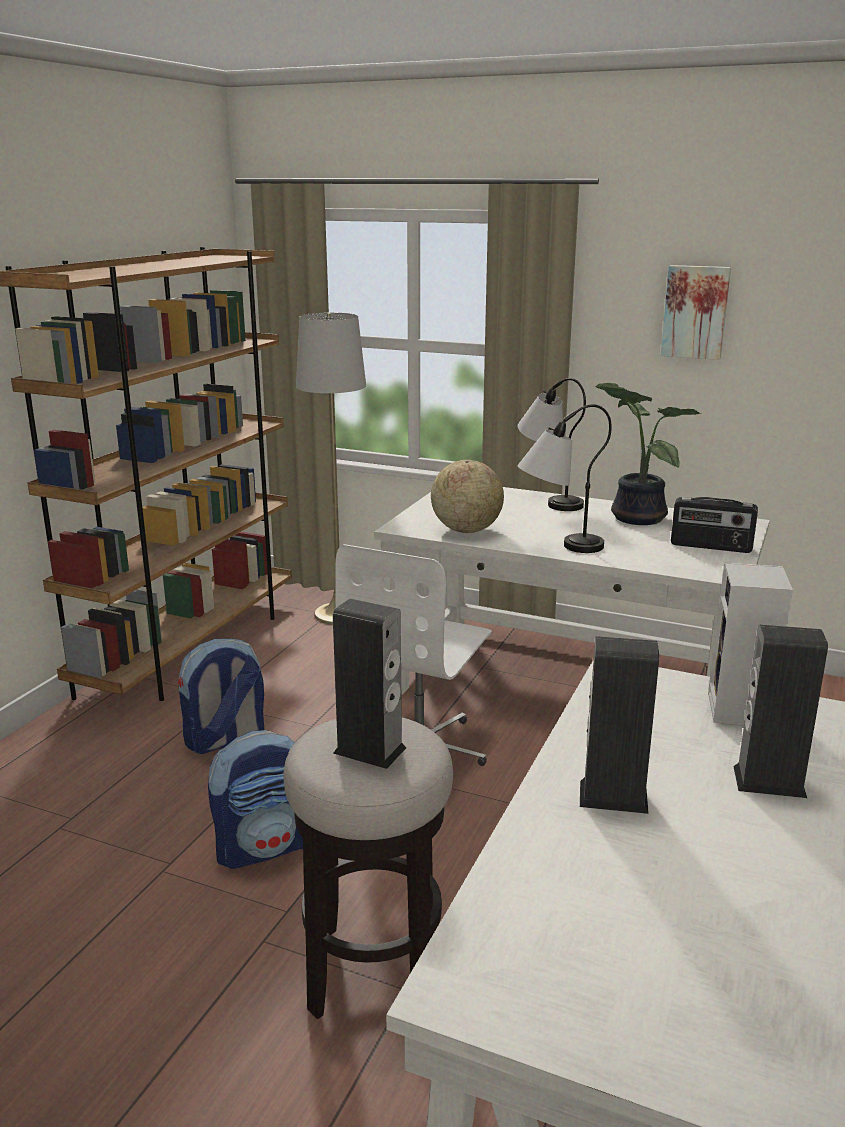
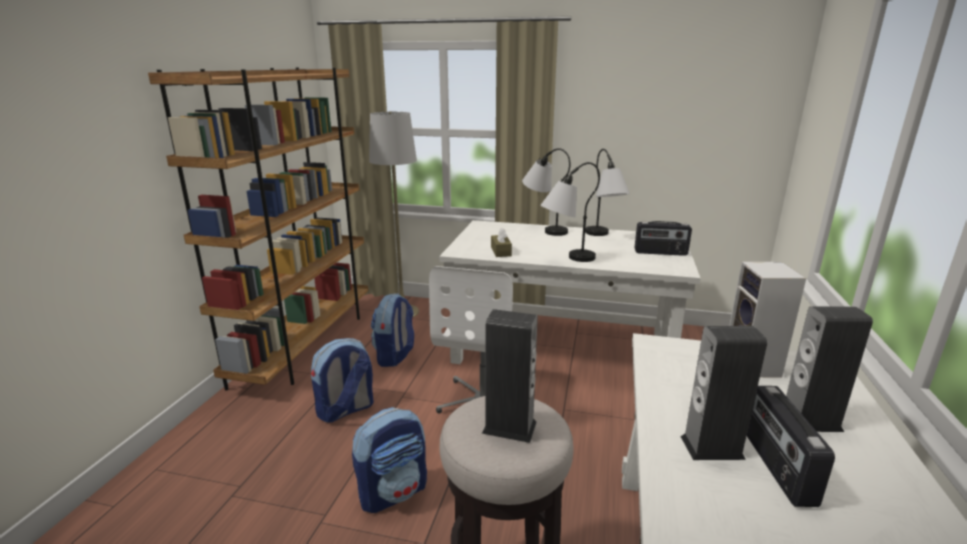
camera: 10 degrees left, 0 degrees up
globe [431,460,504,533] -> brown tissue box [491,228,512,257]
potted plant [596,383,701,525] -> table lamp [585,149,630,236]
picture [661,265,731,360] -> none
none -> backpack [371,293,414,367]
none -> radio [747,386,835,507]

